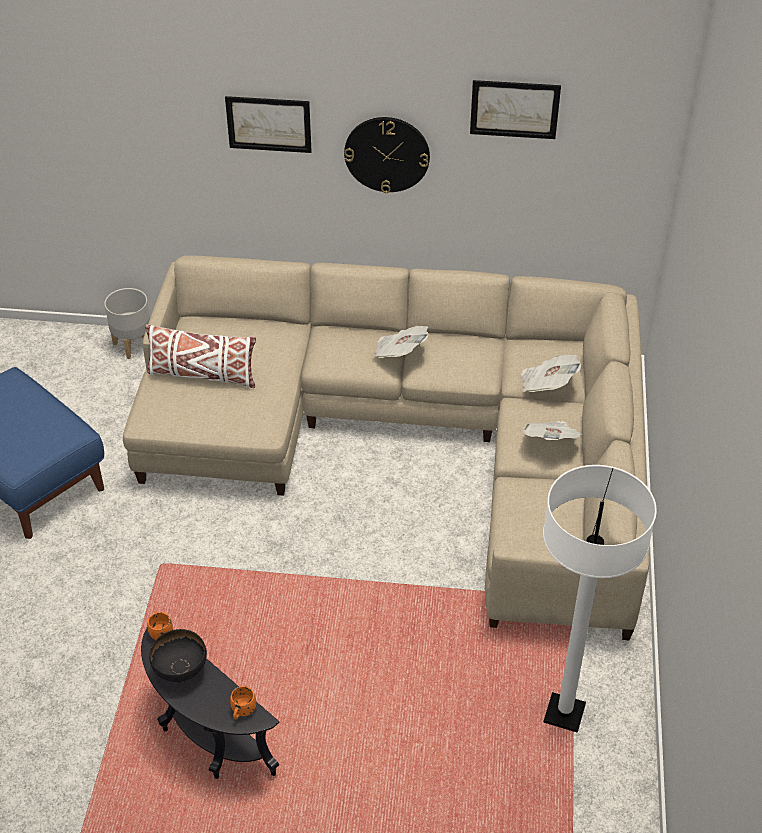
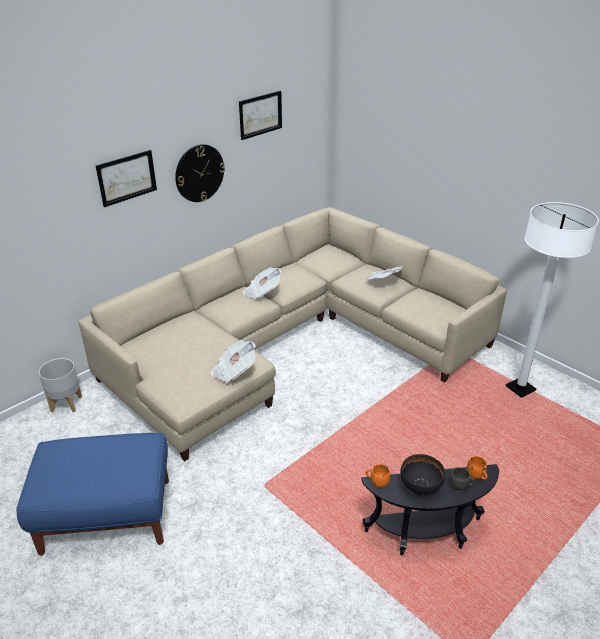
camera: 50 degrees left, 10 degrees down
white pillow [145,324,256,388] -> none
newspaper [521,355,581,392] -> newspaper moved to [210,340,256,383]
none -> grey mug [450,467,476,491]

